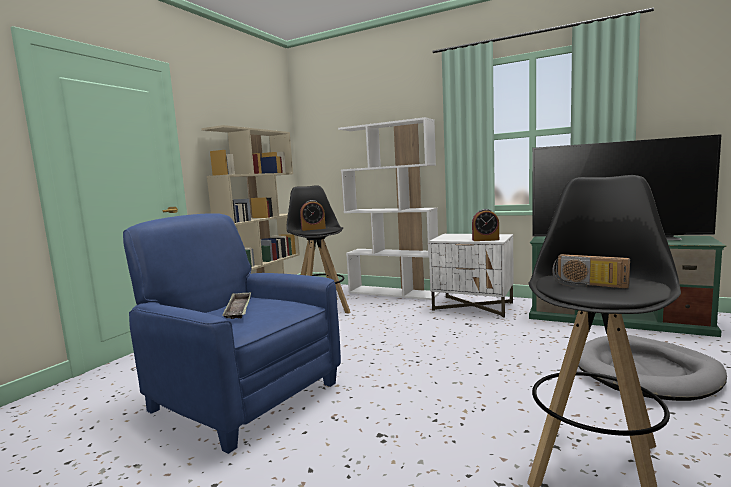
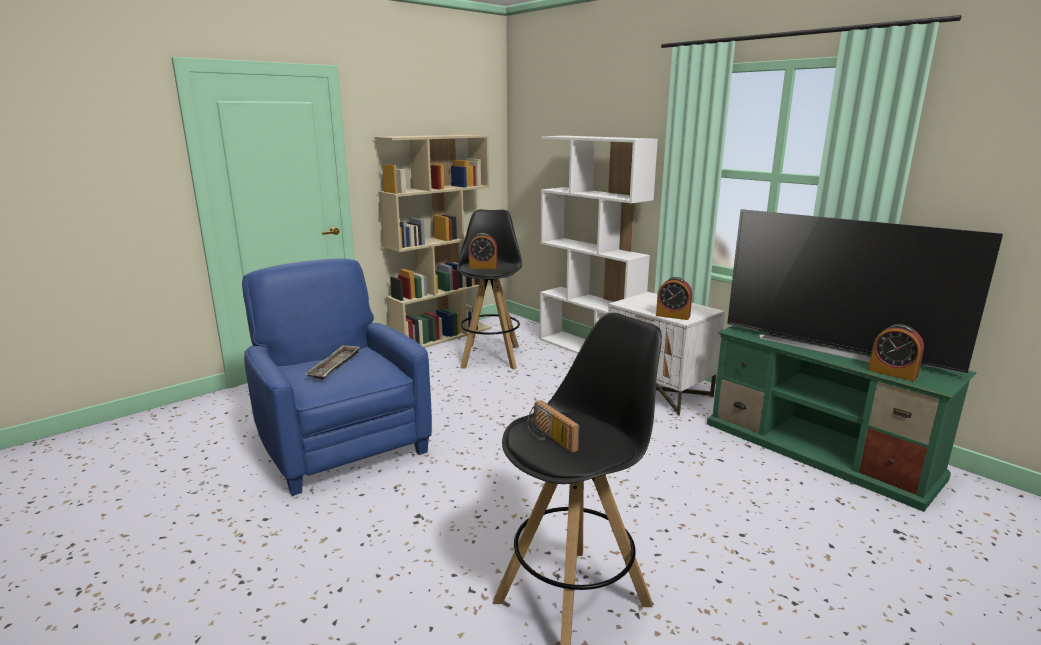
camera: 20 degrees right, 10 degrees up
grey dog bed [578,335,727,401] -> none
none -> alarm clock [868,324,924,382]

